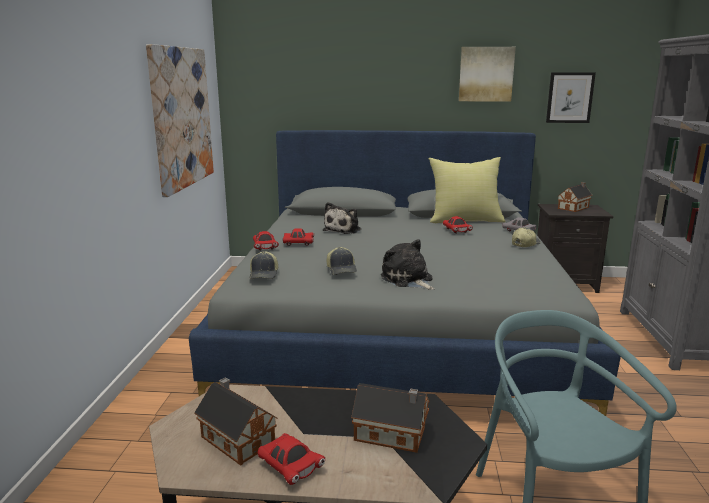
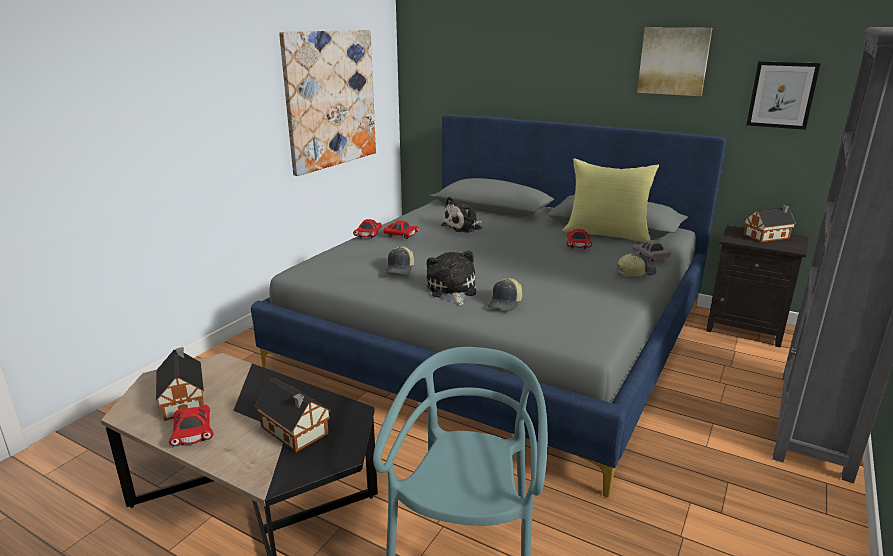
camera: 25 degrees right, 5 degrees up
cap [249,251,278,279] -> cap moved to [487,278,522,311]

